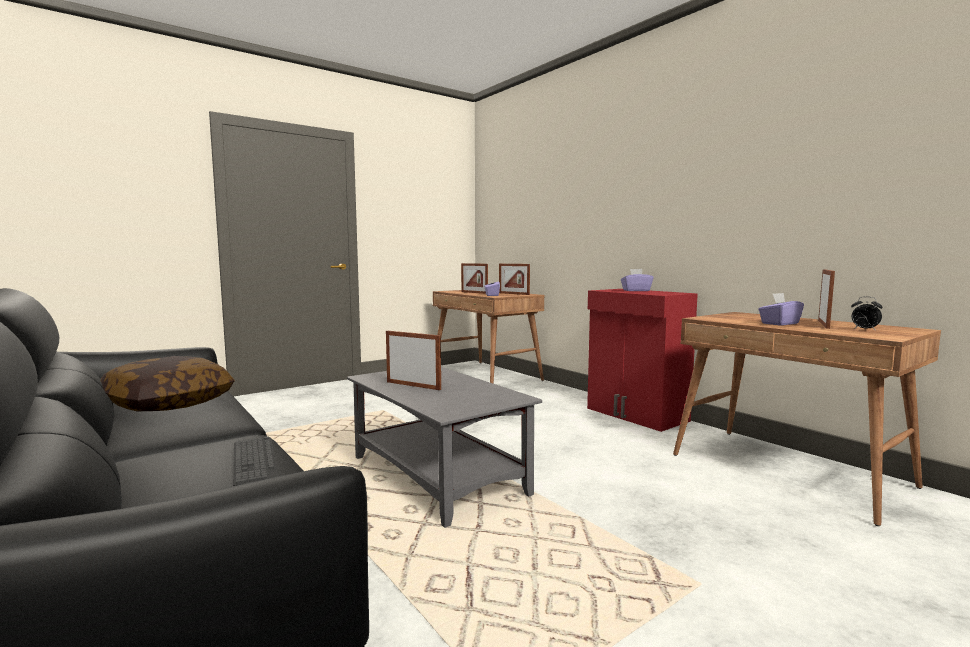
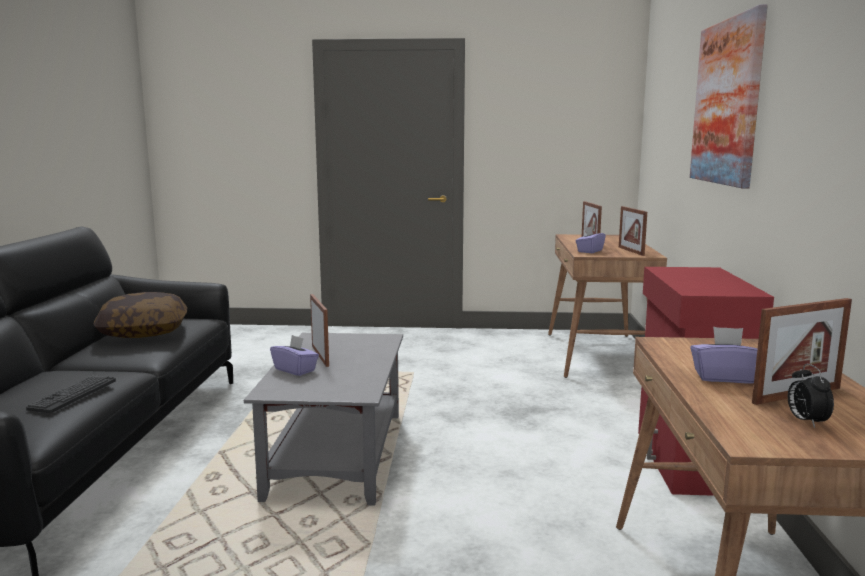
camera: 40 degrees right, 5 degrees up
purple tissue box [621,269,653,291] -> purple tissue box moved to [270,335,319,376]
none -> picture [690,4,768,188]

